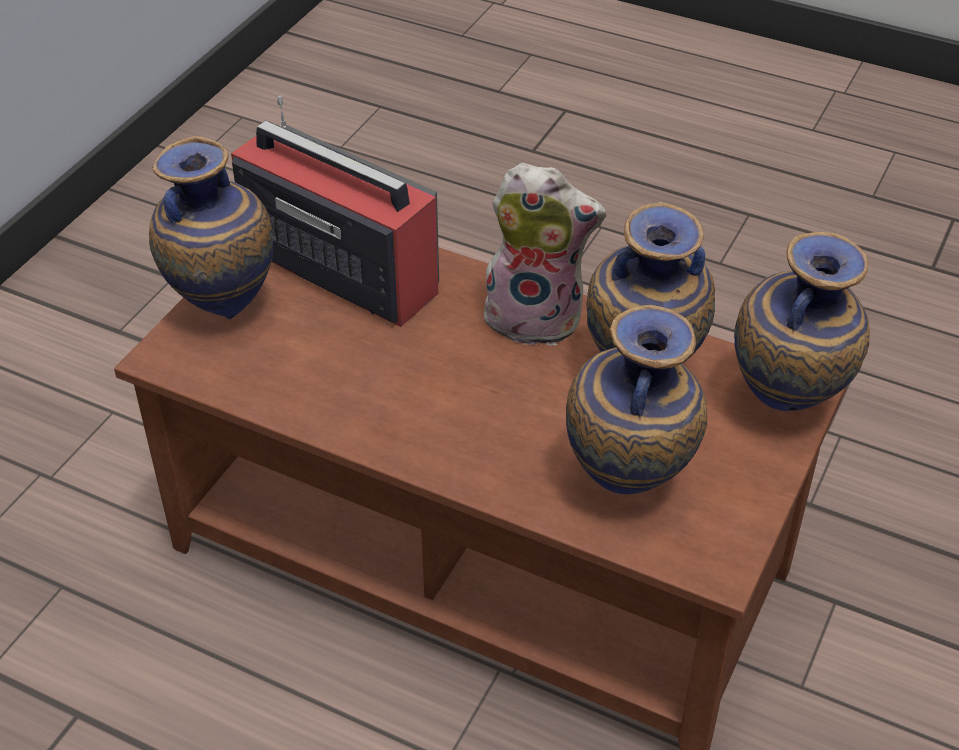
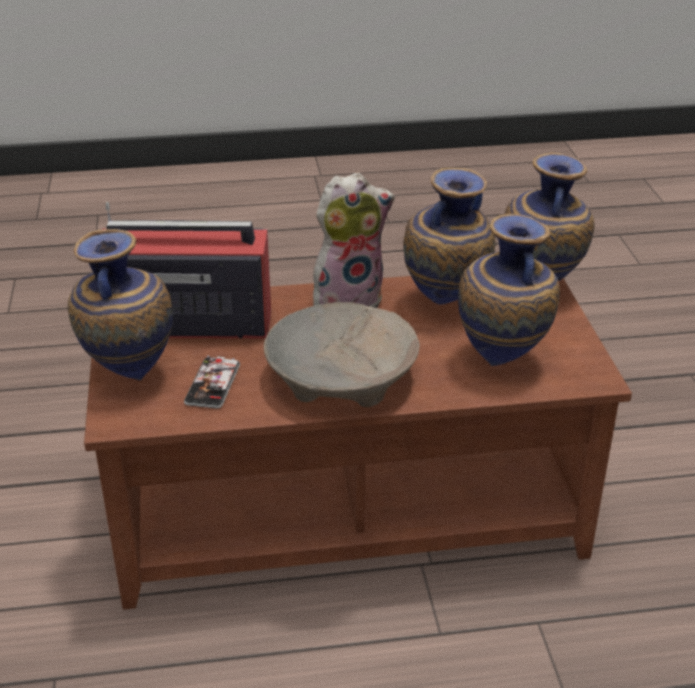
camera: 35 degrees left, 10 degrees down
none -> phone [184,356,240,409]
none -> beige bowl [264,302,420,407]

